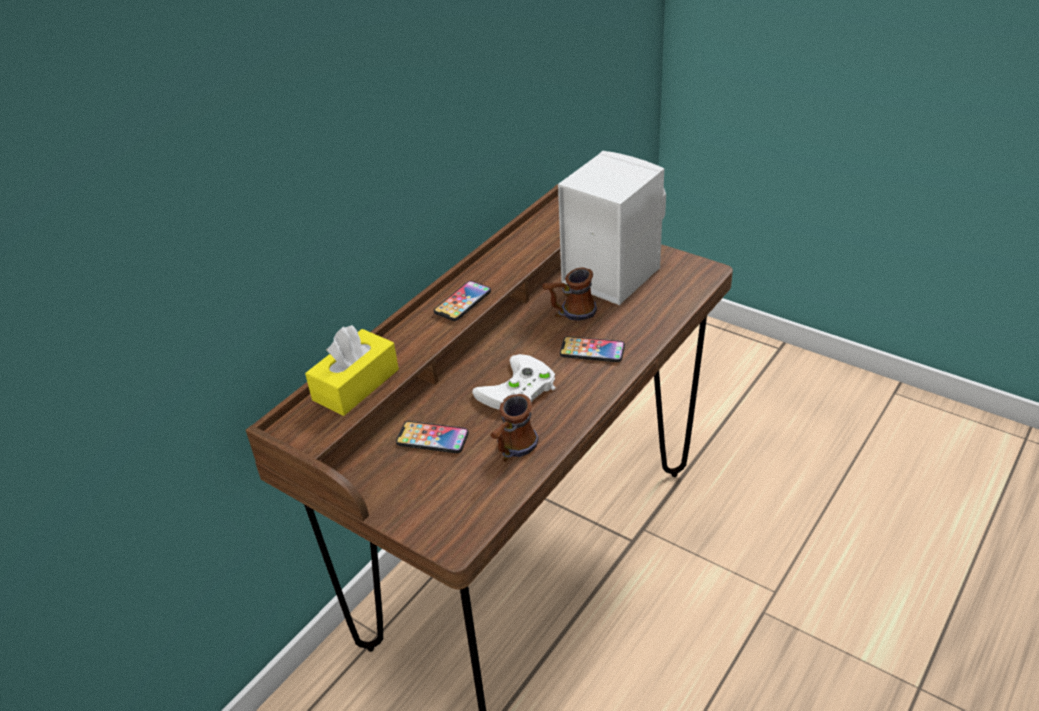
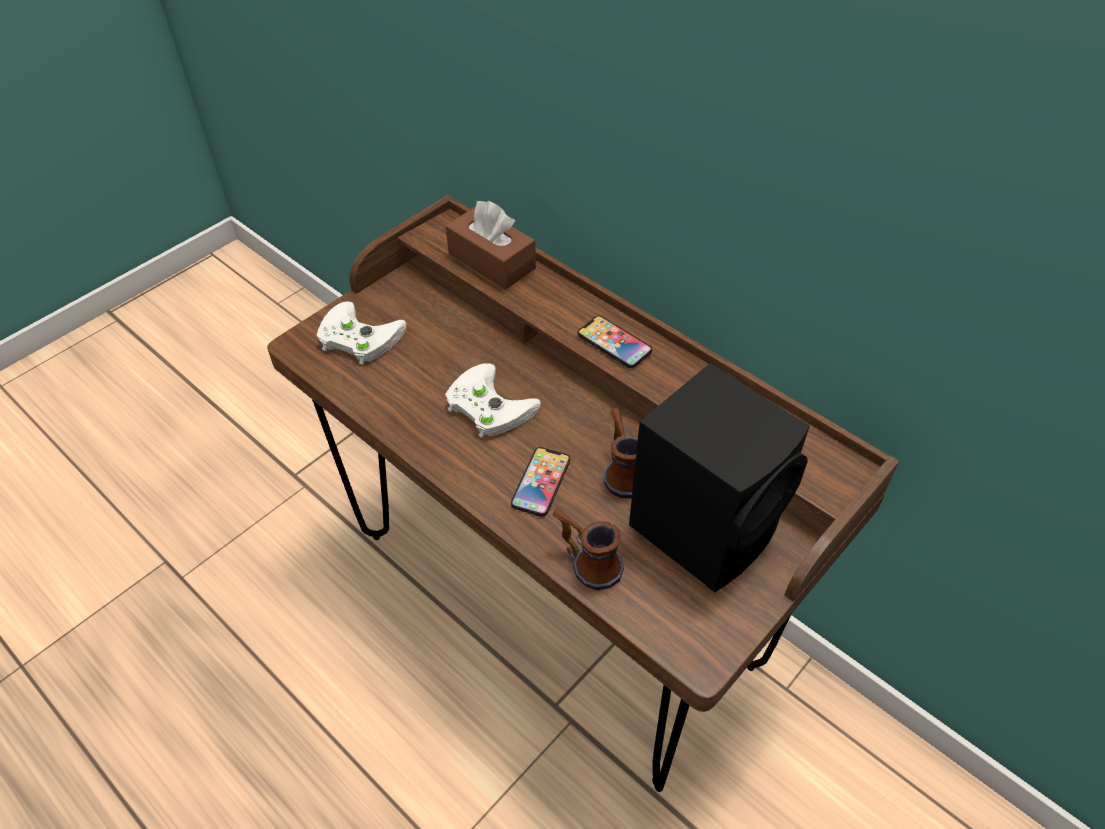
camera: 95 degrees right, 10 degrees up
yellow tissue box [305,325,399,416] -> brown tissue box [446,201,536,289]
phone [396,421,469,453] -> none
mug [490,394,539,462] -> mug moved to [553,508,624,590]
white speaker [558,151,666,305] -> black speaker [629,363,810,592]
none -> white game controller [317,301,407,365]

